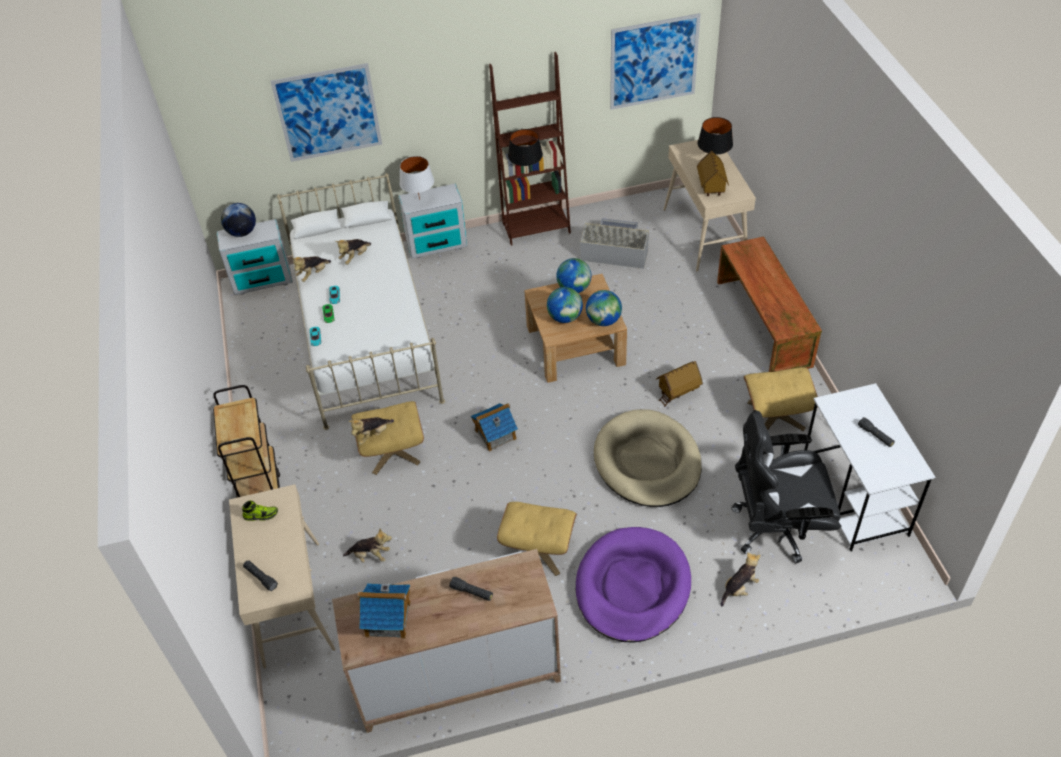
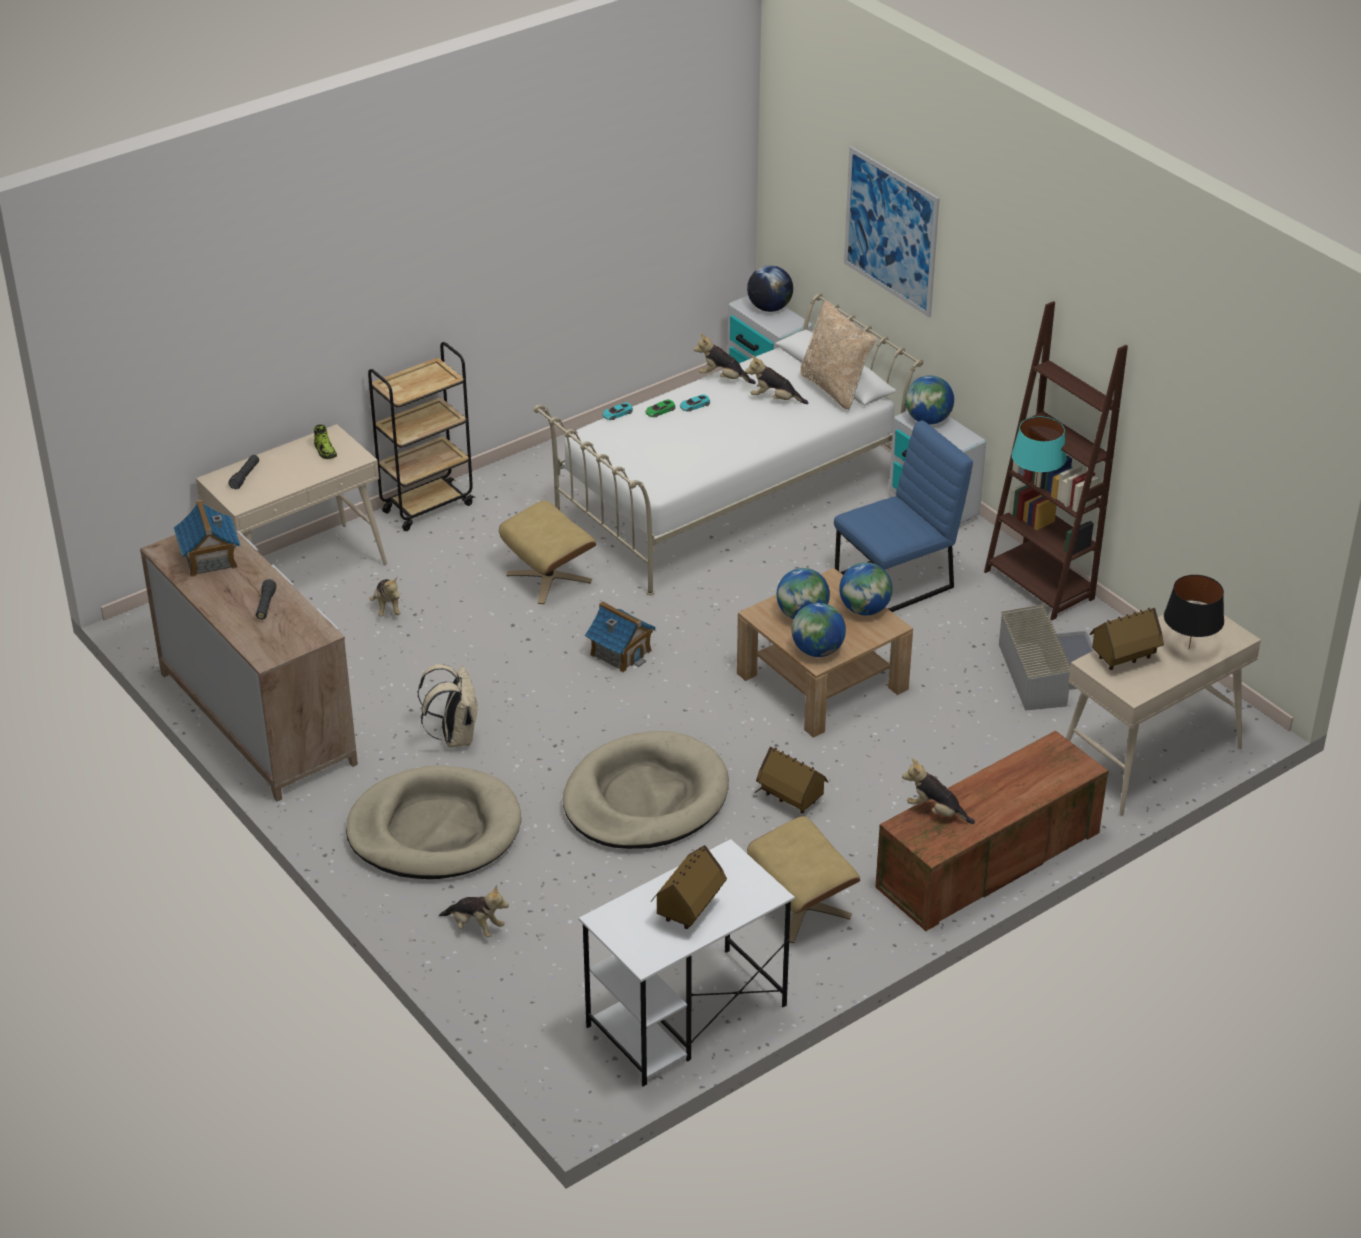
camera: 65 degrees right, 10 degrees down
plush toy [349,417,394,445] -> plush toy moved to [902,758,975,824]
white table lamp [399,156,434,200] -> globe [905,375,954,425]
beige ottoman [497,502,577,576] -> beige backpack [417,664,478,748]
black table lamp [508,129,543,174] -> turquoise table lamp [1012,417,1066,486]
purple dog bed [576,527,691,643] -> beige dog bed [346,766,521,879]
picture [610,13,701,110] -> none
black office chair [731,410,841,563] -> none
black flashlight [858,417,895,447] -> toy house [651,845,727,929]
none -> beige pillow [800,300,877,410]
none -> blue chair [834,420,973,612]

